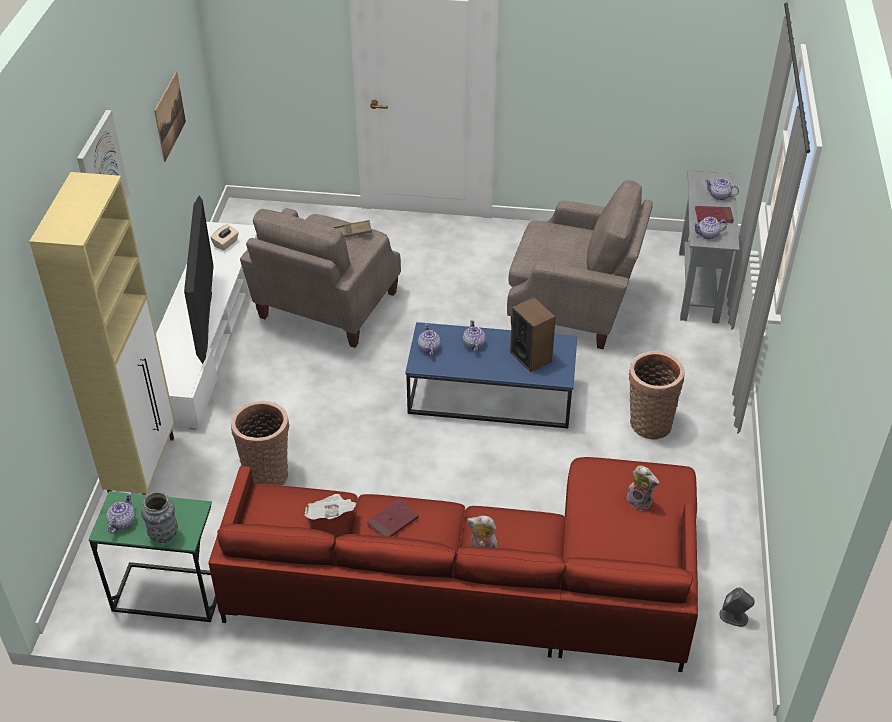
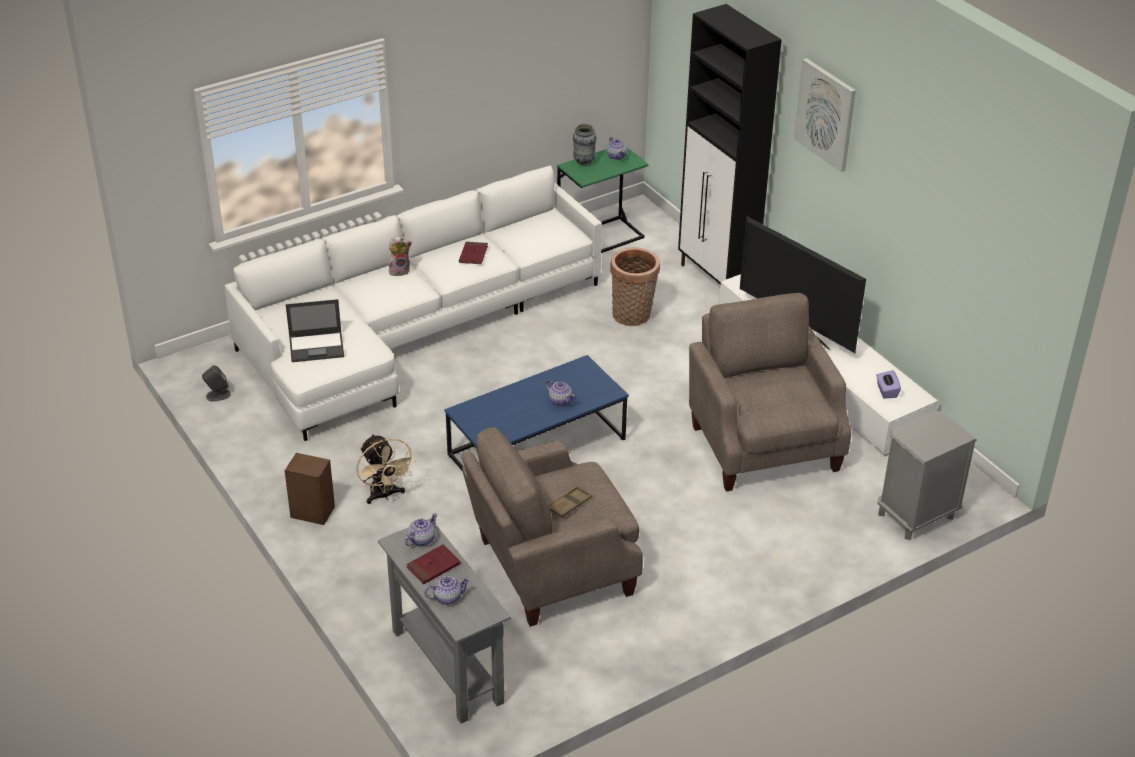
camera: 140 degrees right, 5 degrees down
beige cabinet [29,172,175,495] -> black cabinet [678,4,782,285]
picture [154,71,186,162] -> none
red sofa [208,457,698,672] -> white sofa [225,165,602,441]
beige tissue box [210,224,239,251] -> purple tissue box [876,370,901,399]
newspaper [304,494,357,520] -> none
brown tray [333,220,372,237] -> brown tray moved to [548,486,592,517]
teapot [418,323,441,356] -> none
speaker [510,297,556,372] -> speaker moved to [285,453,335,525]
plush toy [626,466,660,511] -> laptop [286,299,344,362]
basket [629,351,684,440] -> beige fan [356,434,416,504]
none -> grey nightstand [877,411,977,540]

